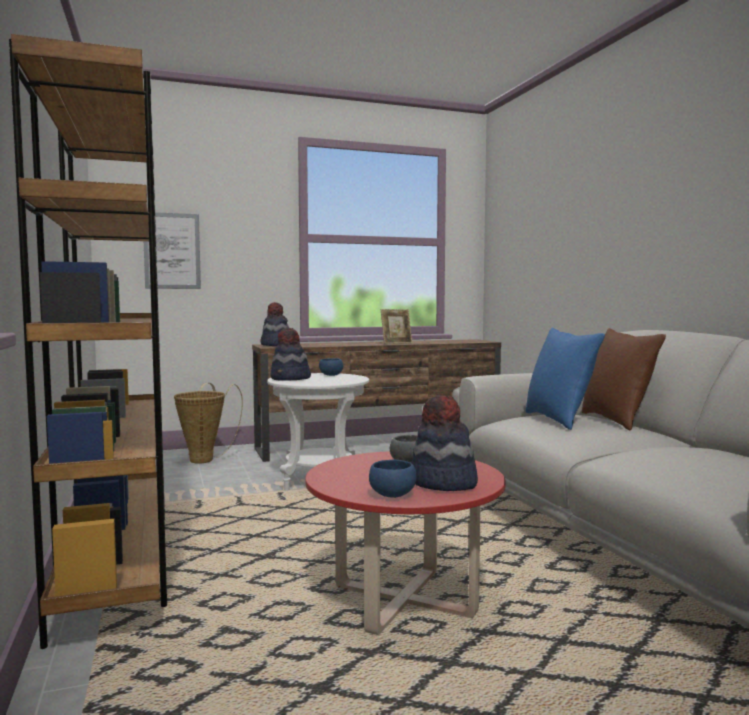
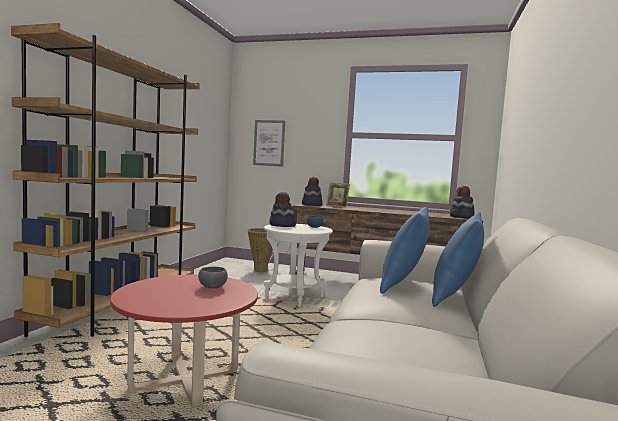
camera: 35 degrees right, 0 degrees up
blue bowl [369,460,416,498] -> none
picture frame [381,309,412,344] -> picture frame moved to [326,182,350,208]
hat [411,395,478,491] -> hat moved to [450,186,475,219]
brown pillow [581,328,666,430] -> blue pillow [432,212,484,307]

